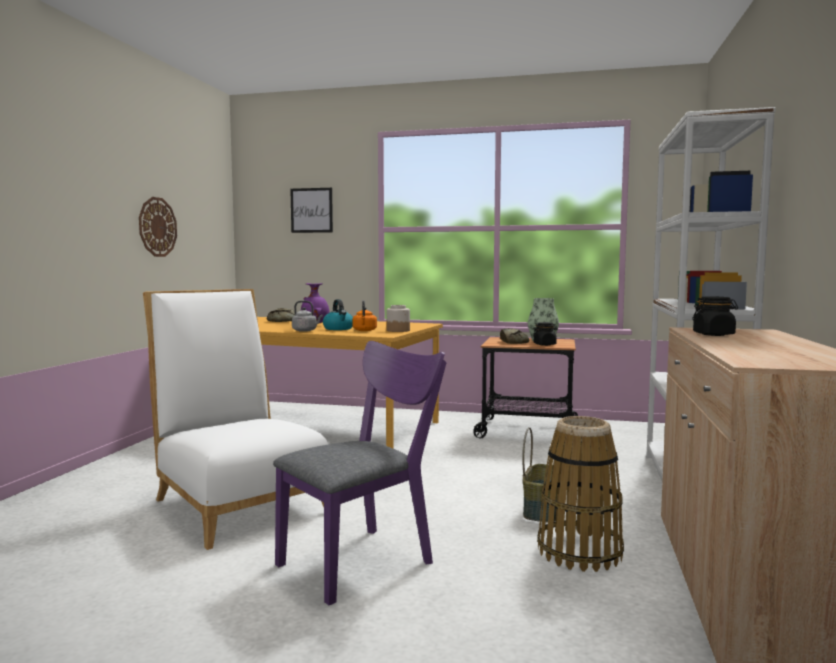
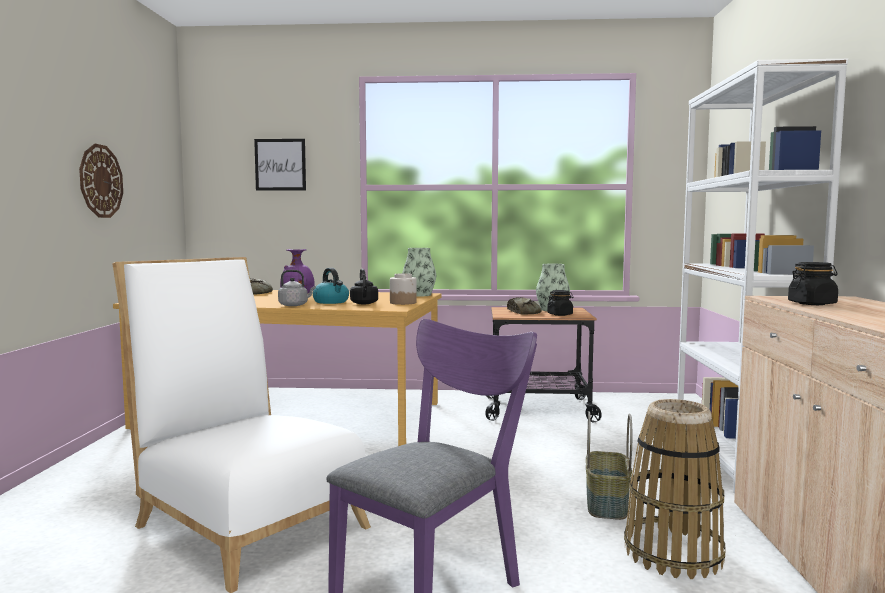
camera: 10 degrees left, 0 degrees up
orange kettle [352,300,377,331] -> black kettle [350,268,378,304]
none -> vase [402,248,436,297]

